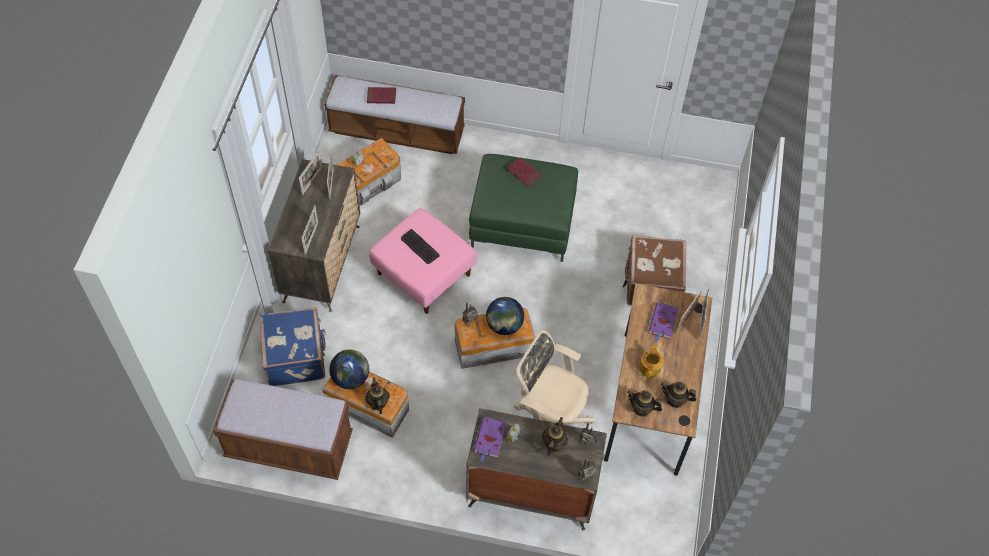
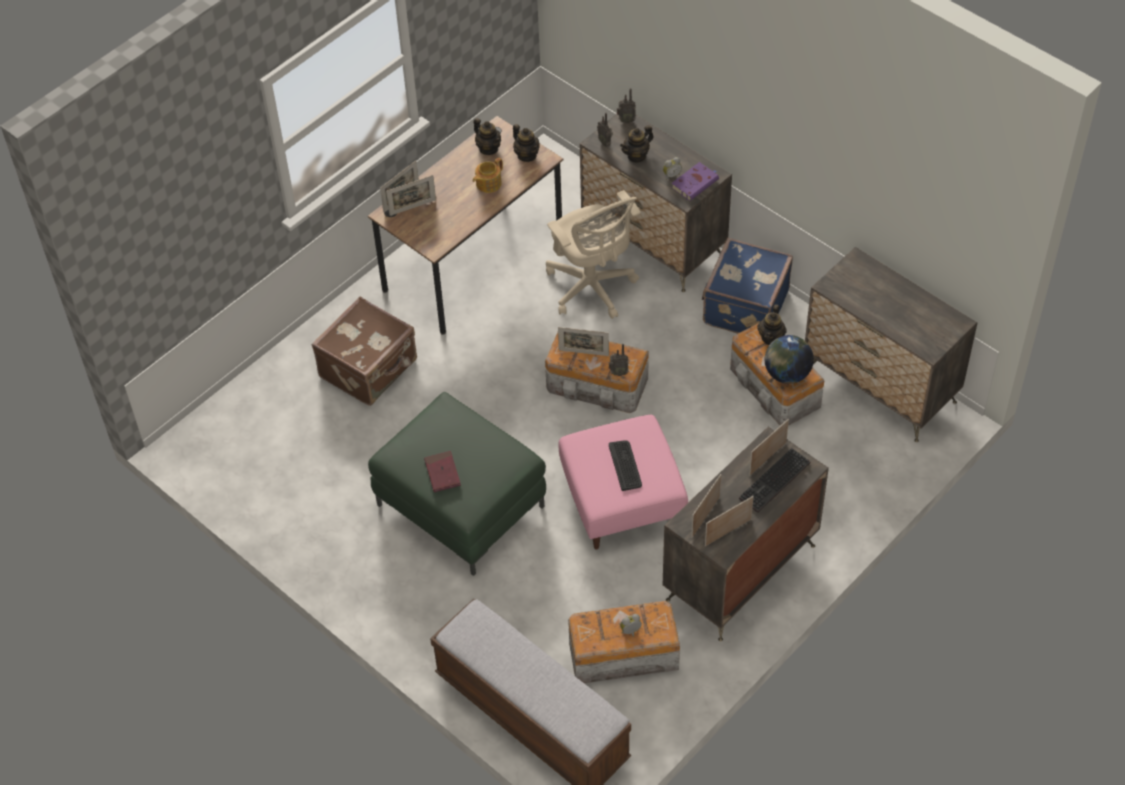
camera: 145 degrees left, 5 degrees down
brown bench [213,379,353,480] -> dresser [805,247,977,442]
blue suitcase [259,307,326,386] -> blue suitcase moved to [702,238,793,334]
red book [367,87,396,104] -> none
globe [486,297,524,335] -> picture frame [558,327,609,356]
purple book [648,302,679,342] -> none
none -> keyboard [739,448,810,513]

